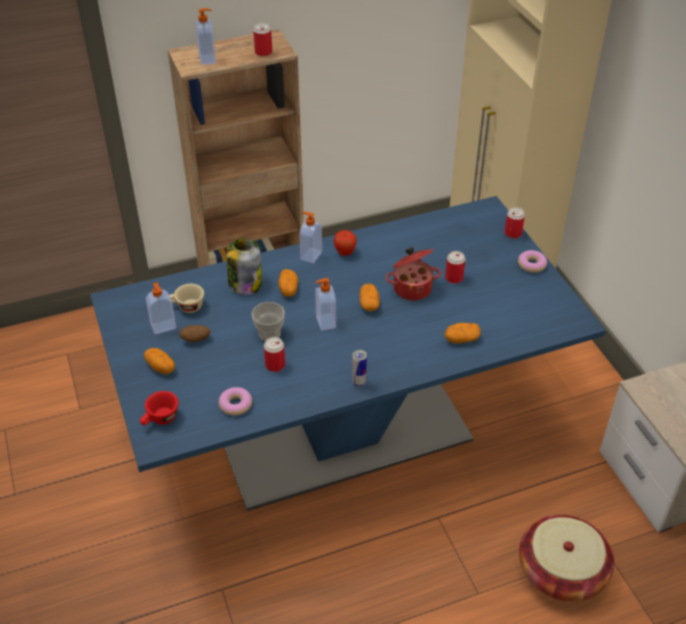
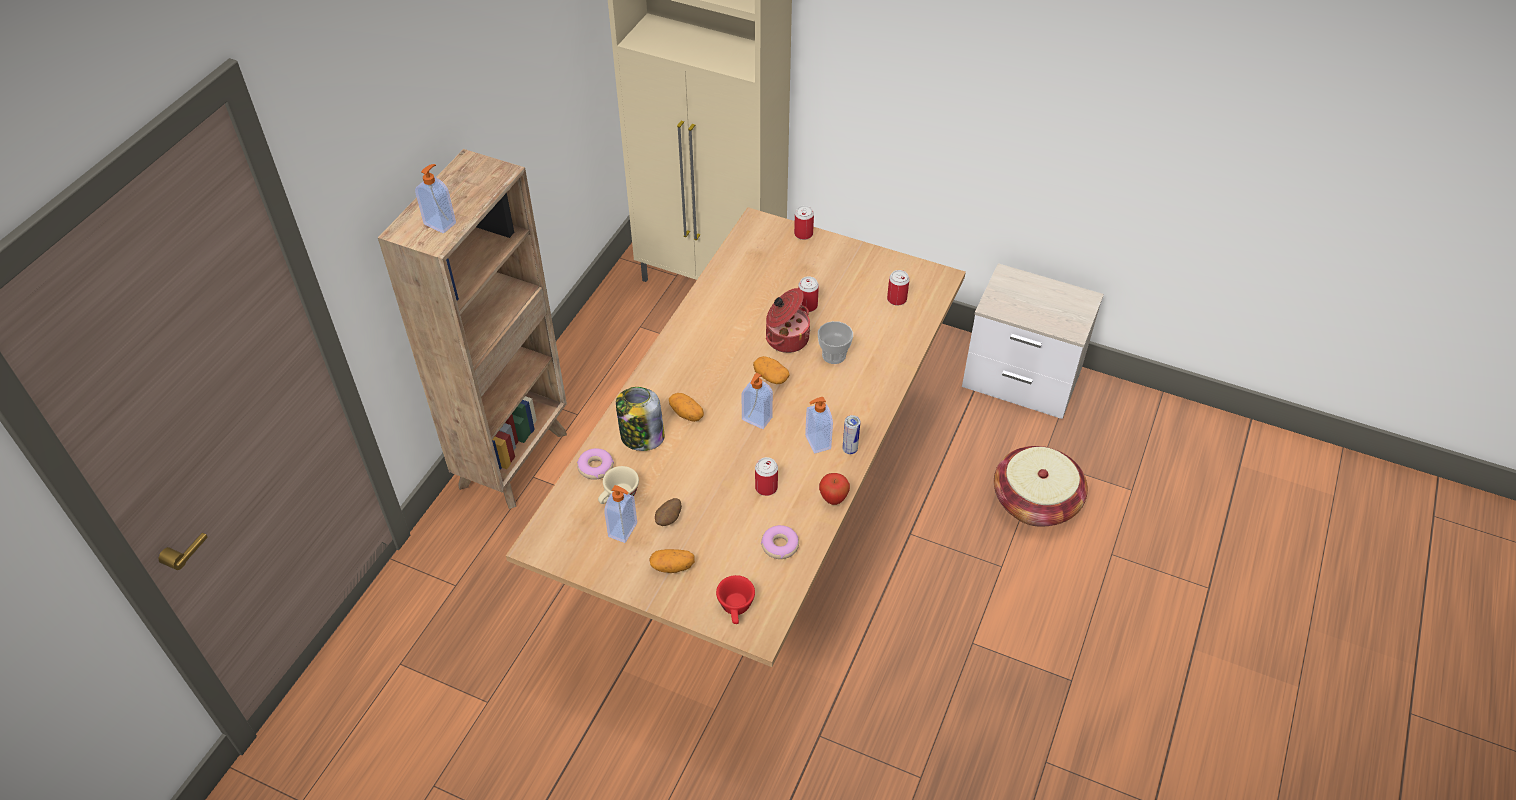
camera: 45 degrees left, 5 degrees up
blue dining table [90,196,606,511] -> beige dining table [506,207,966,667]
cup [252,302,285,341] -> cup moved to [818,321,853,364]
can [253,23,272,57] -> can moved to [887,270,910,306]
soap dispenser [299,212,322,263] -> soap dispenser moved to [805,397,833,453]
apple [334,230,357,256] -> apple moved to [819,473,850,505]
potato [444,323,481,344] -> none
donut [518,250,547,273] -> donut moved to [577,448,614,480]

